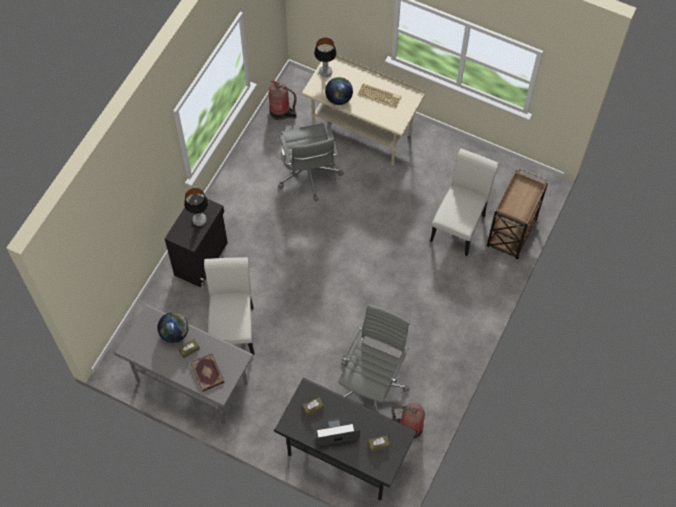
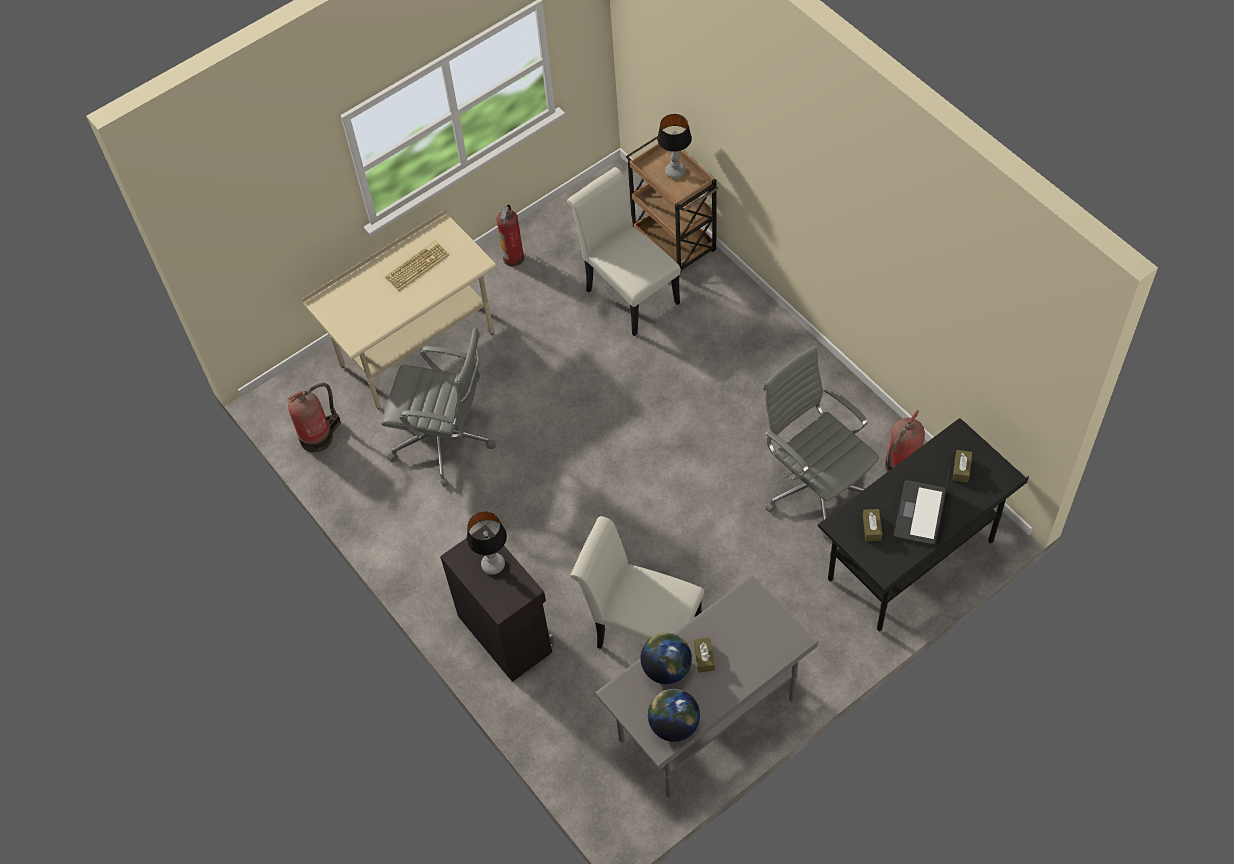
camera: 60 degrees left, 5 degrees down
book [190,354,224,392] -> none
table lamp [314,38,337,77] -> table lamp moved to [657,114,692,179]
globe [325,77,353,105] -> globe moved to [648,689,700,742]
none -> fire extinguisher [496,204,524,267]

